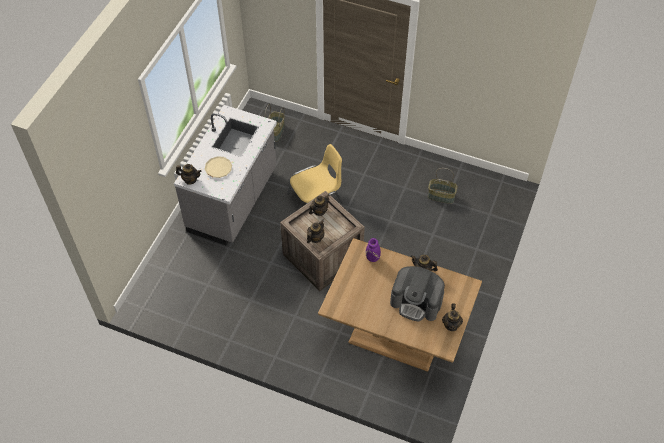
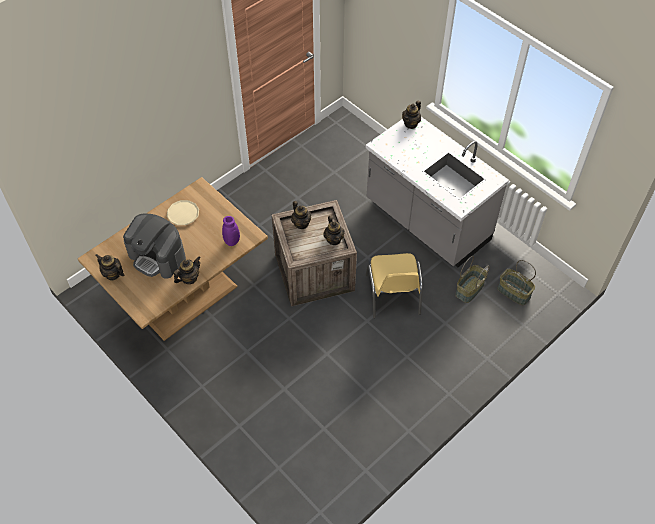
camera: 115 degrees right, 0 degrees up
beige plate [205,156,232,178] -> beige plate moved to [167,200,199,225]
coffee machine [390,266,445,322] -> coffee machine turned 105 degrees counterclockwise [123,213,186,279]
basket [428,168,458,204] -> basket moved to [455,256,490,303]

